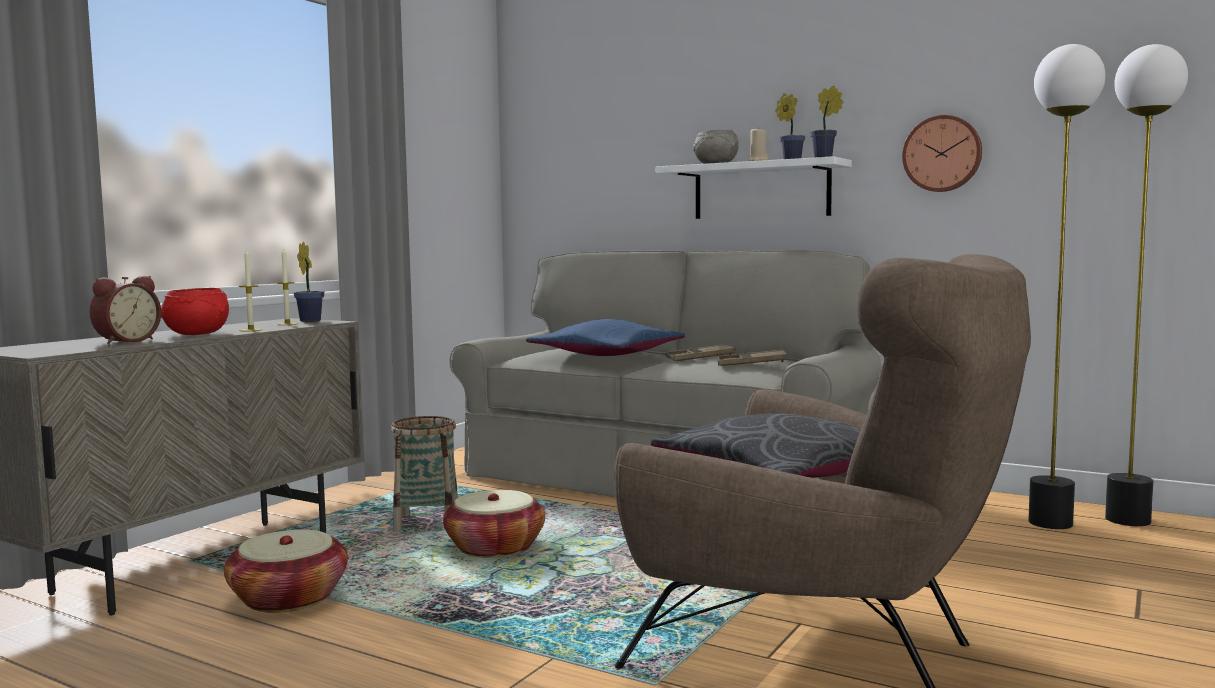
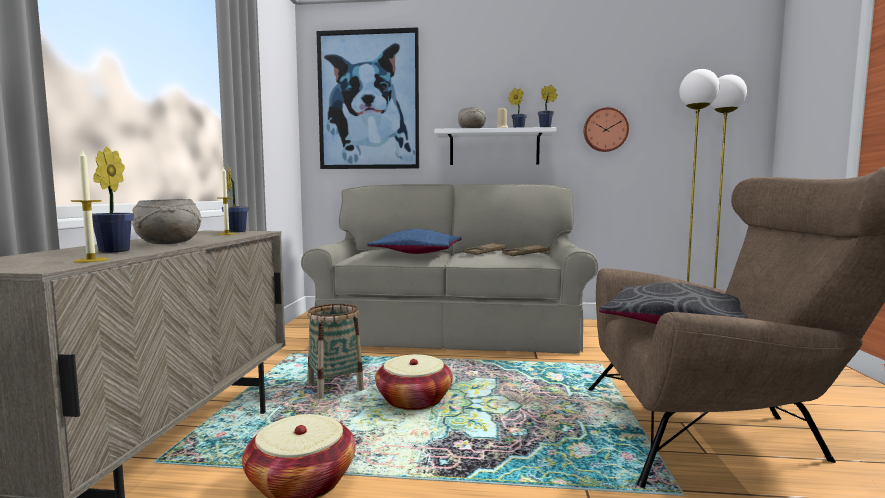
camera: 25 degrees left, 0 degrees up
alarm clock [89,276,161,344] -> potted plant [92,147,134,253]
red bowl [161,288,229,335] -> grey bowl [132,199,202,244]
candle [239,248,263,331] -> candle moved to [71,148,109,263]
none -> picture [317,27,419,169]

